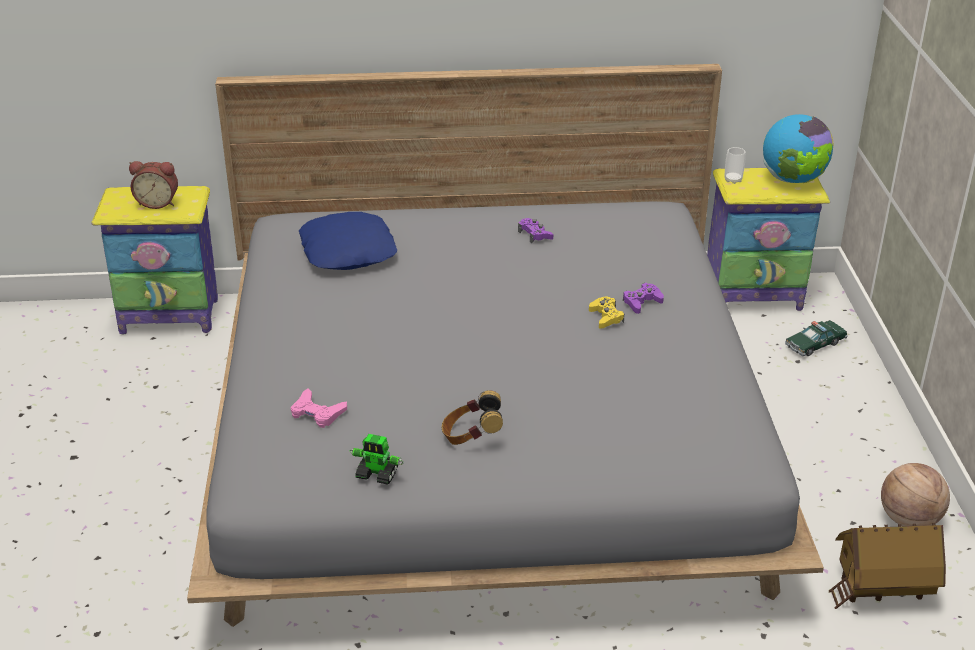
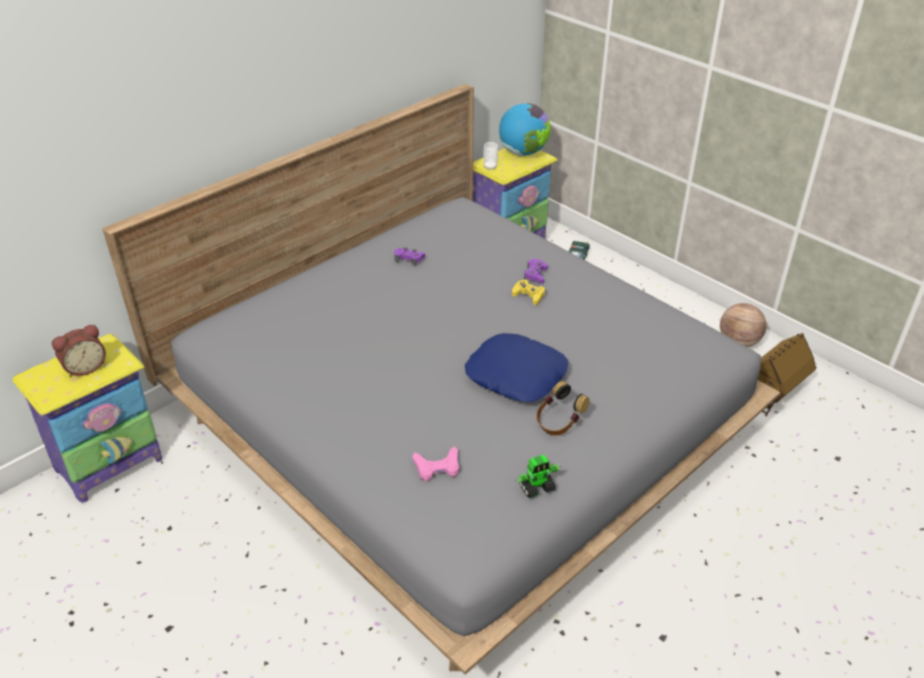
camera: 40 degrees left, 5 degrees up
blue pillow [299,212,397,270] -> blue pillow moved to [465,333,569,402]

